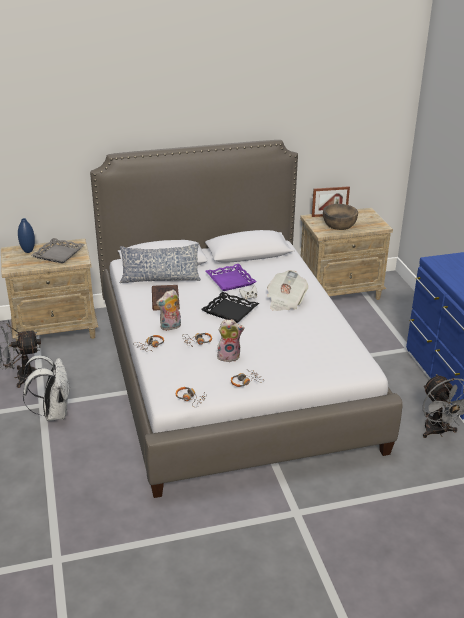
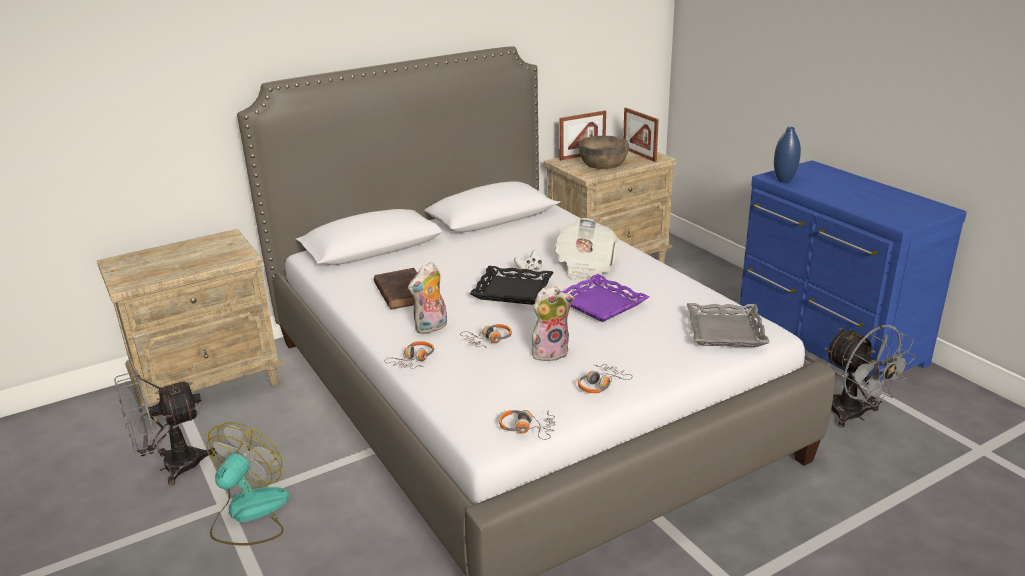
camera: 15 degrees left, 5 degrees down
blue vase [18,218,35,253] -> blue vase moved to [774,127,801,183]
white backpack [23,355,70,421] -> fan [206,422,290,546]
grey tray [32,238,85,264] -> grey tray moved to [687,303,770,347]
pillow [120,243,201,283] -> none
purple tray [206,264,256,291] -> purple tray moved to [561,274,649,322]
none -> picture frame [623,108,659,162]

